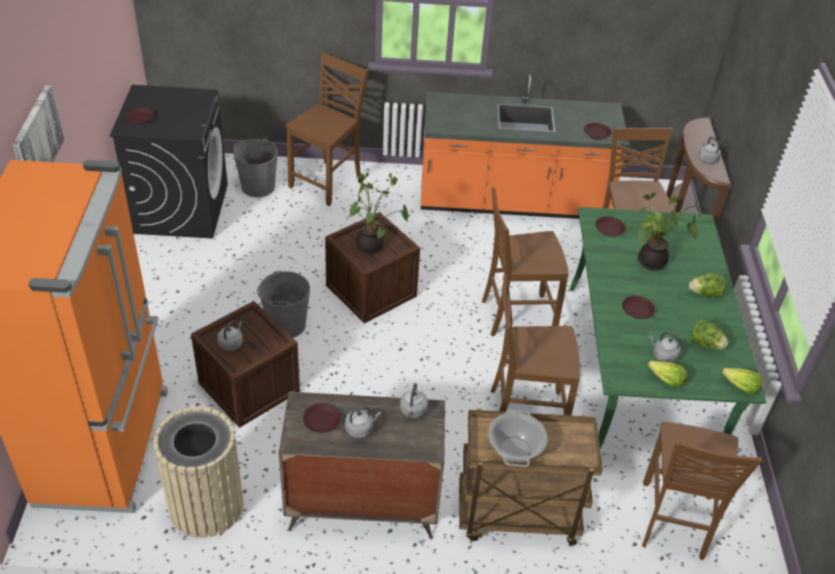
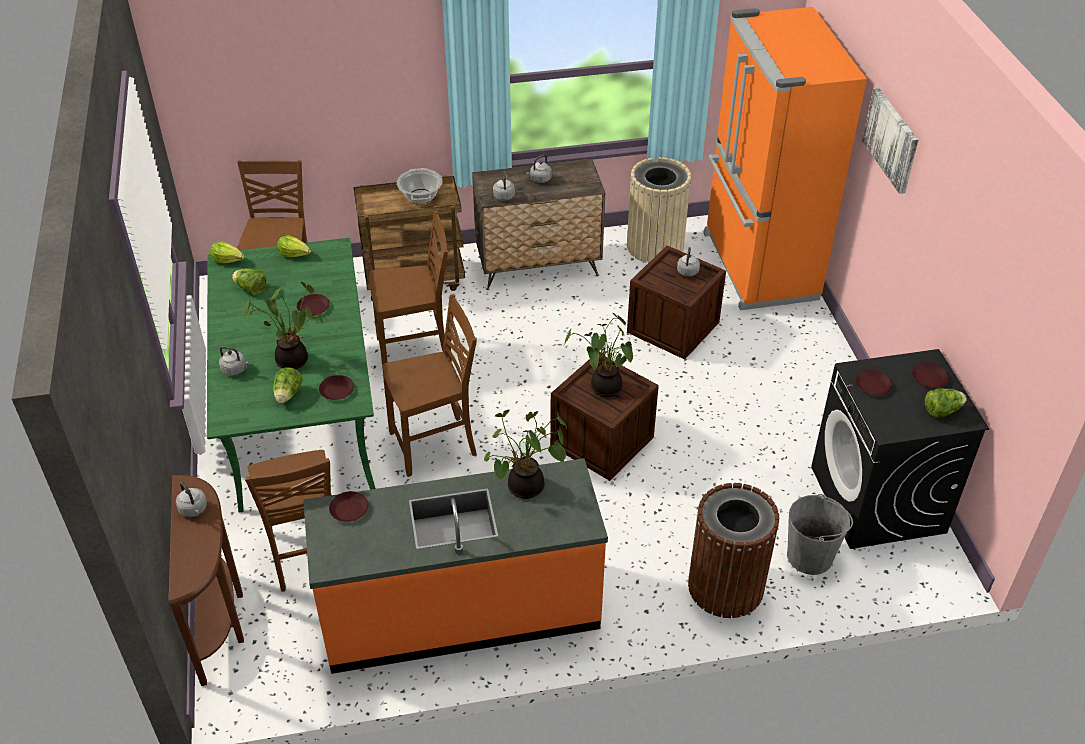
camera: 170 degrees right, 0 degrees up
grey bucket [257,270,310,338] -> none
brown chair [286,52,369,206] -> brown trash can [688,483,779,618]
brown plate [303,403,341,433] -> brown plate moved to [855,370,892,395]
grey kettle [650,332,681,363] -> grey kettle moved to [219,346,249,376]
lettuce [689,272,726,297] -> lettuce moved to [925,388,967,417]
none -> potted plant [484,409,567,499]

